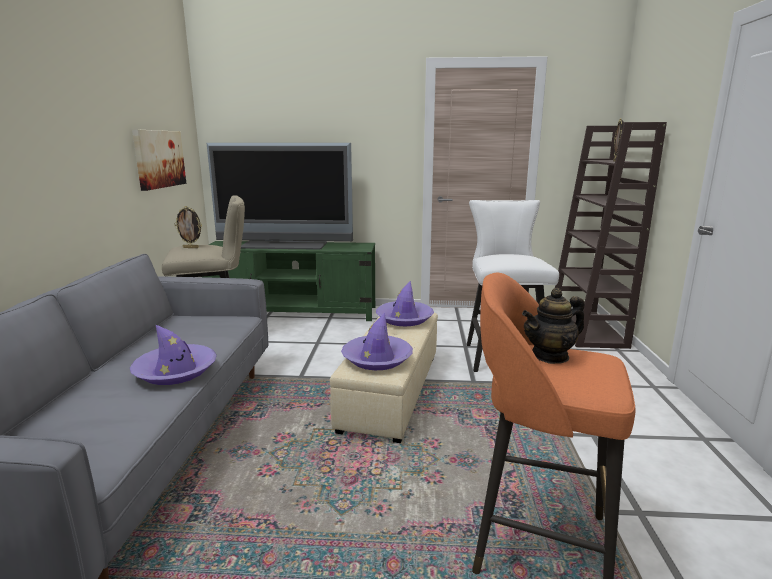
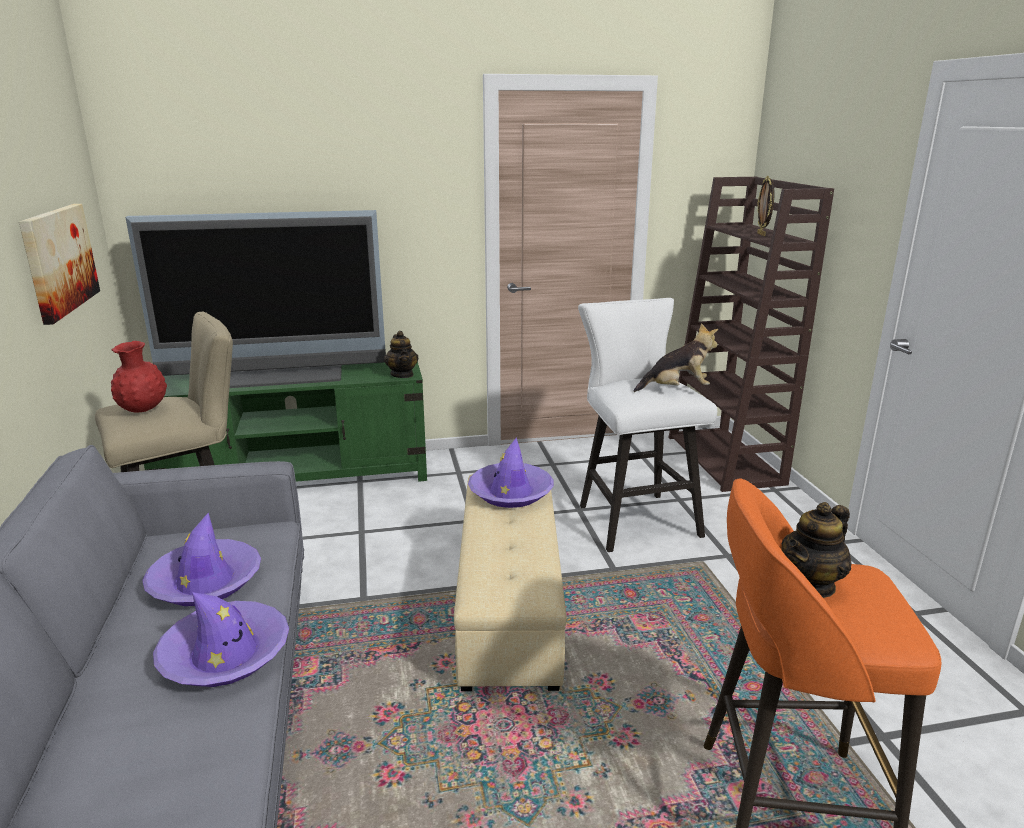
camera: 15 degrees left, 5 degrees up
picture frame [174,206,202,248] -> red vase [111,341,167,413]
purple hat [341,313,413,370] -> purple hat moved to [142,513,261,606]
none -> teapot [384,331,418,378]
none -> plush toy [633,323,718,392]

